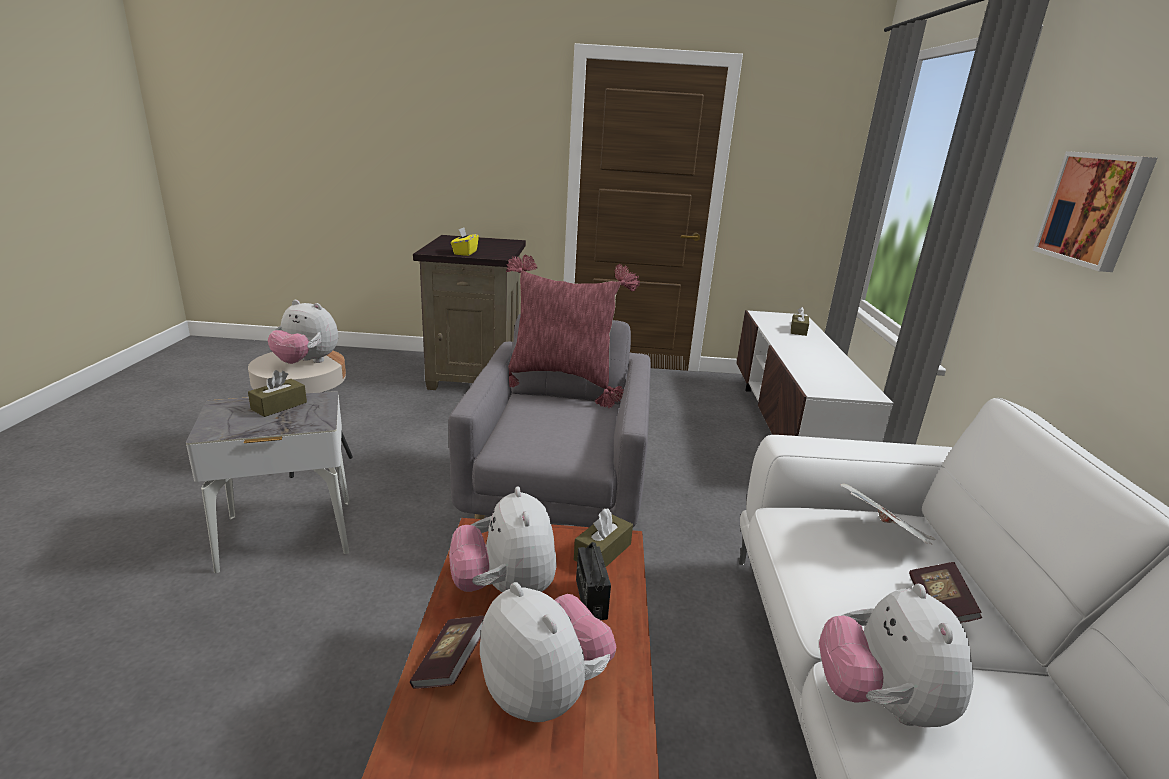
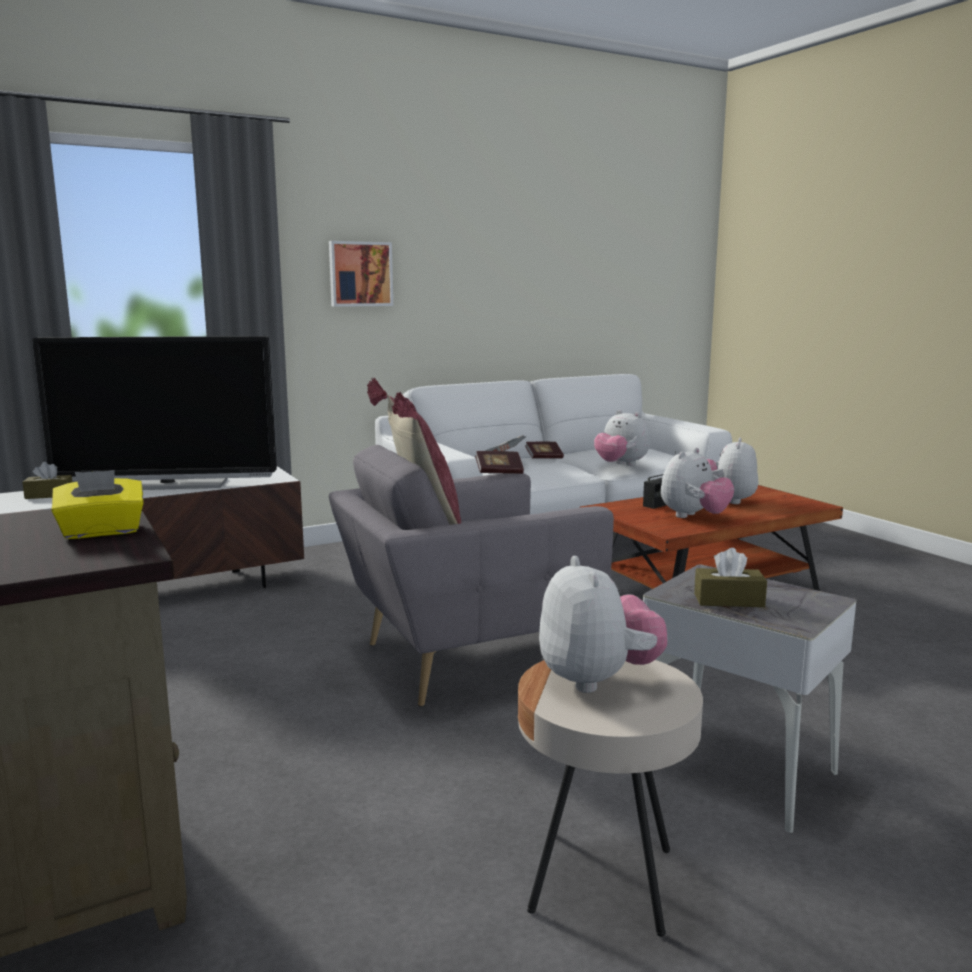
camera: 120 degrees left, 10 degrees down
book [410,616,484,688] -> book moved to [475,451,524,474]
brown tissue box [574,508,633,567] -> none
plush toy [819,584,974,727] -> plush toy turned 75 degrees clockwise [594,410,651,466]
none -> television [32,336,277,490]

